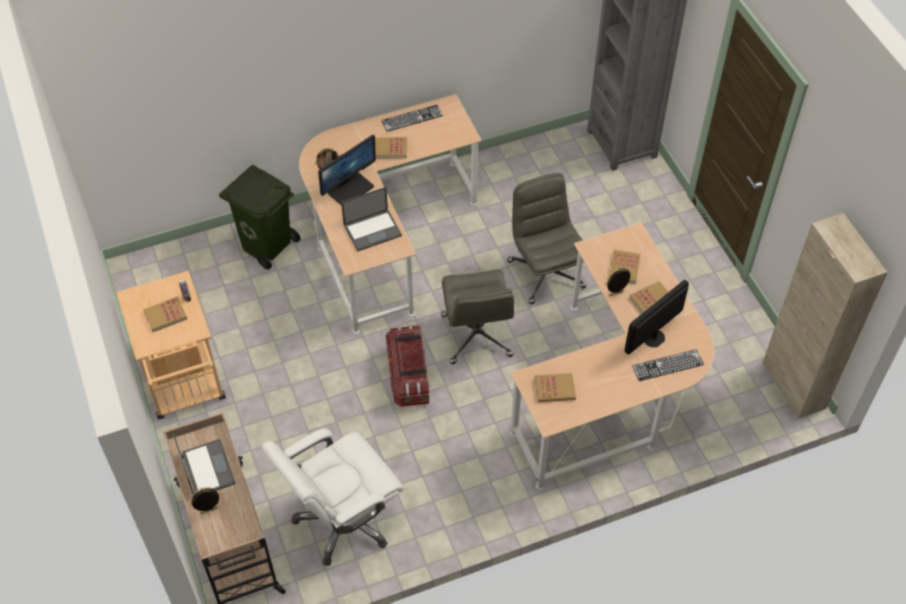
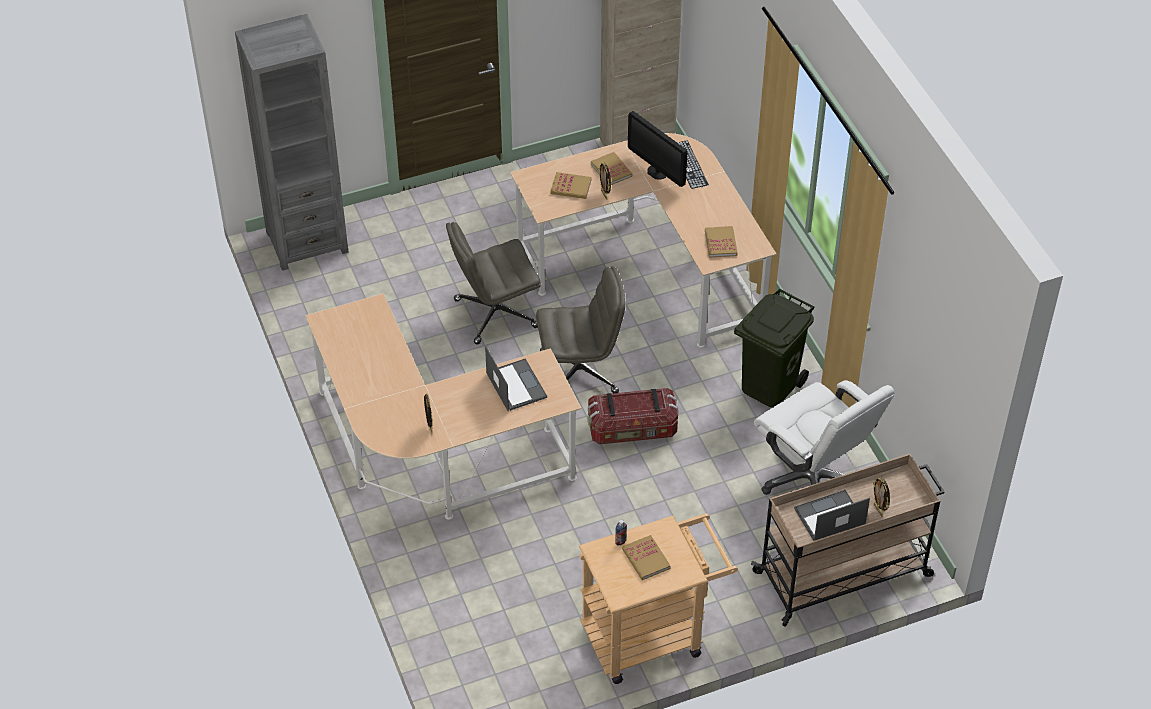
camera: 90 degrees left, 5 degrees down
green trash can [219,165,301,270] -> green trash can moved to [734,289,815,407]
monitor [318,135,376,205] -> none
book [375,137,407,159] -> none
keyboard [381,105,443,132] -> none

